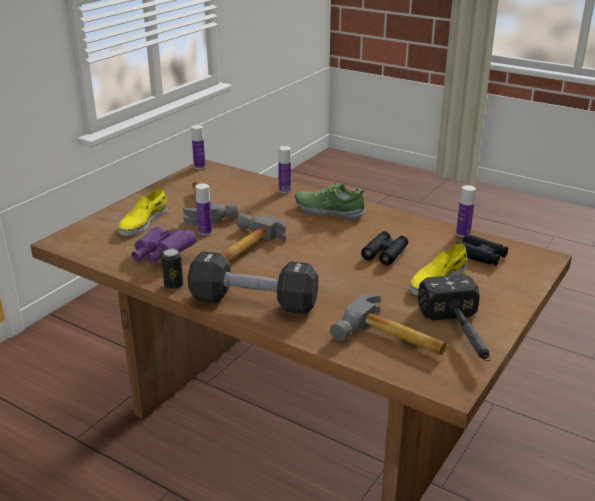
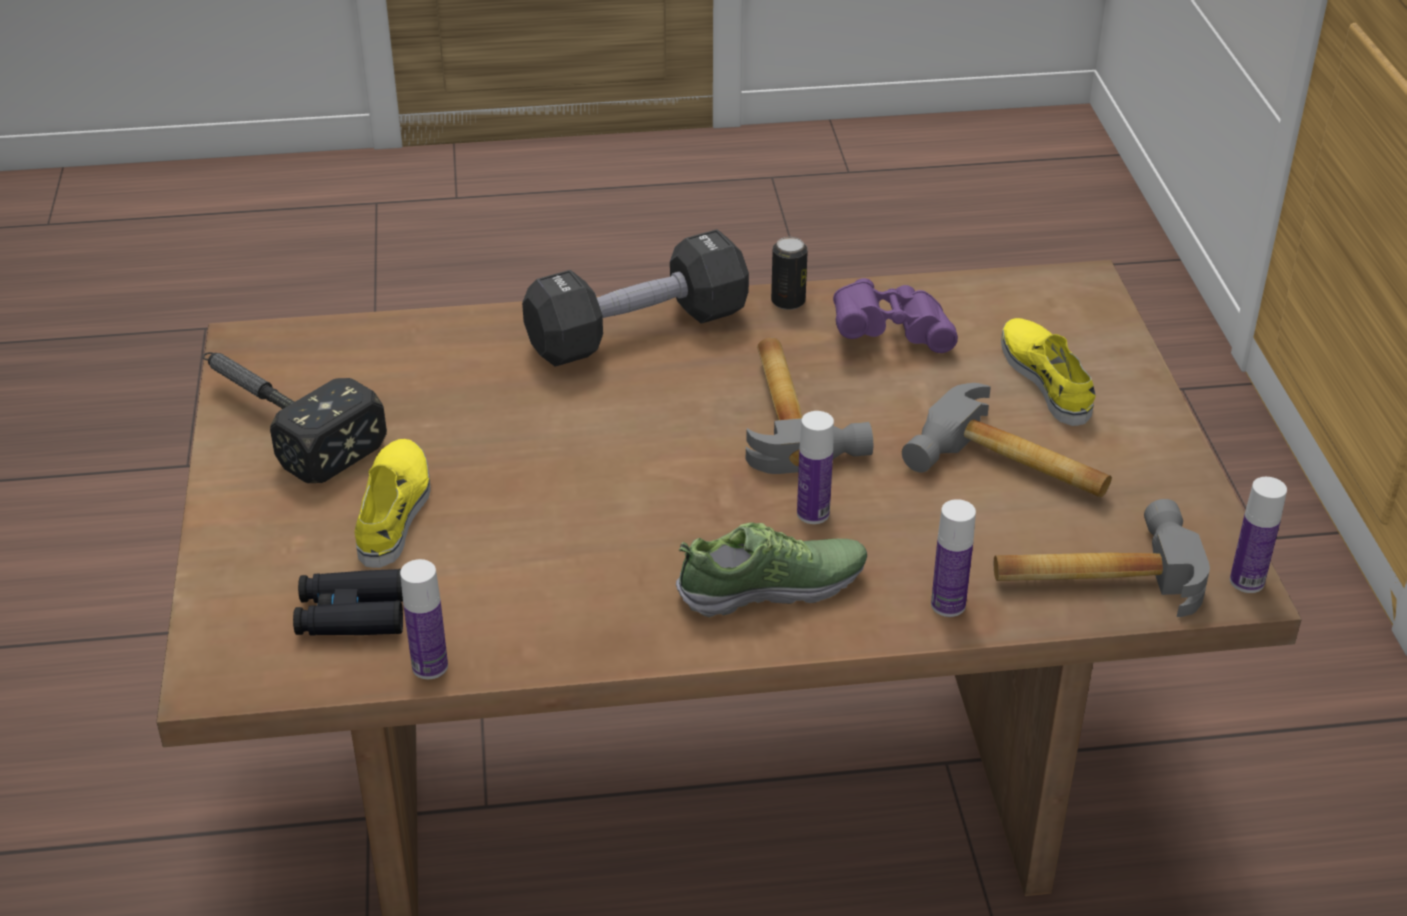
camera: 140 degrees right, 10 degrees up
bottle [195,184,212,235] -> bottle moved to [797,411,834,524]
hammer [330,294,447,355] -> hammer moved to [994,499,1210,617]
black binoculars [361,231,408,265] -> none

